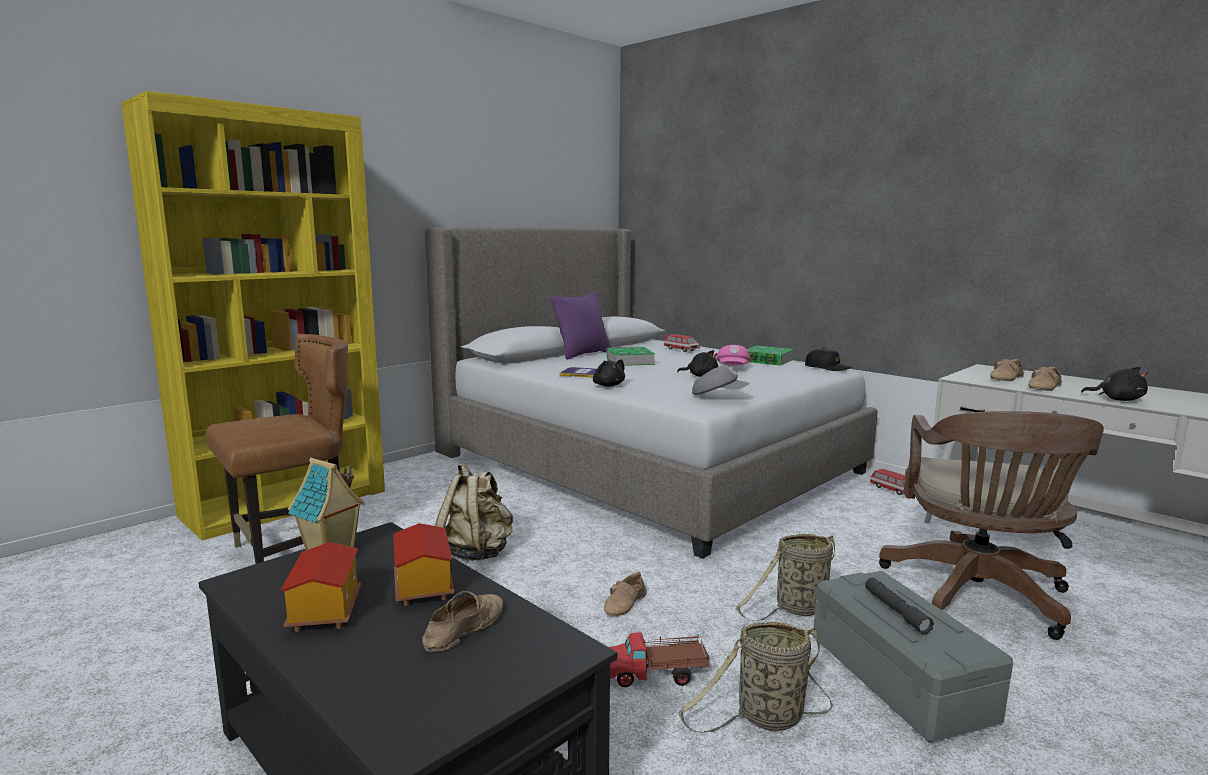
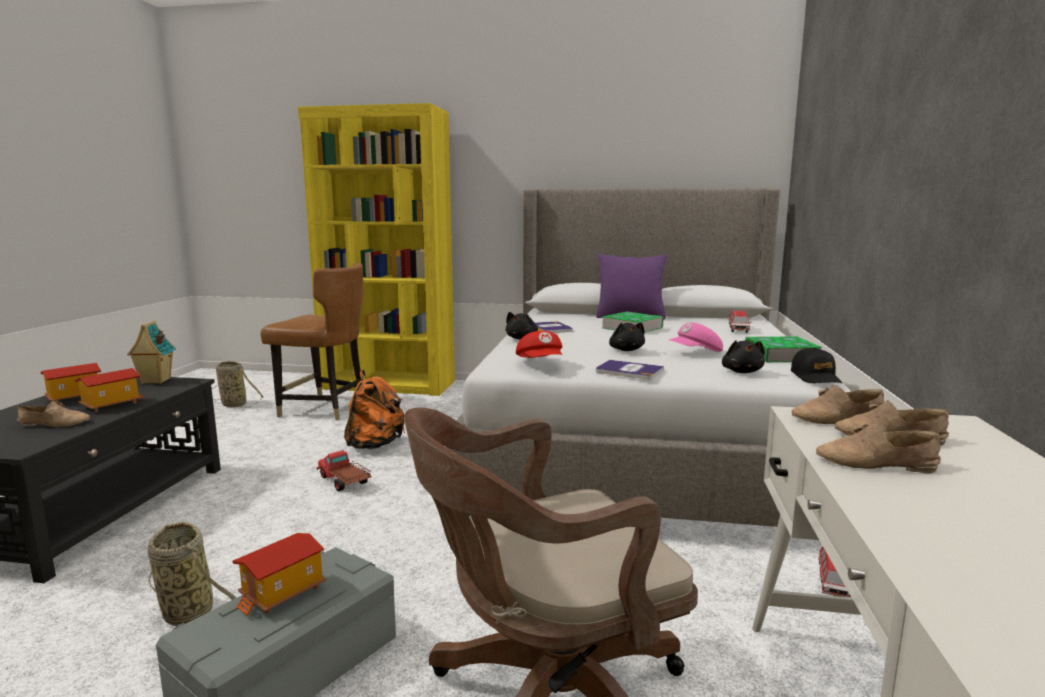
camera: 55 degrees right, 0 degrees up
beige backpack [435,463,513,560] -> orange backpack [344,370,405,449]
beige shoe [604,572,647,616] -> beige shoe moved to [791,385,884,424]
toy truck [609,632,710,687] -> toy truck moved to [317,450,372,491]
grey cap [692,366,750,395] -> red cap [516,331,562,358]
basket [736,533,835,621] -> basket moved to [212,361,264,408]
grey flashlight [865,578,934,634] -> toy house [232,533,327,616]
black plush toy [1081,367,1149,401] -> black plush toy moved to [722,340,765,373]
none -> book [596,360,664,379]

